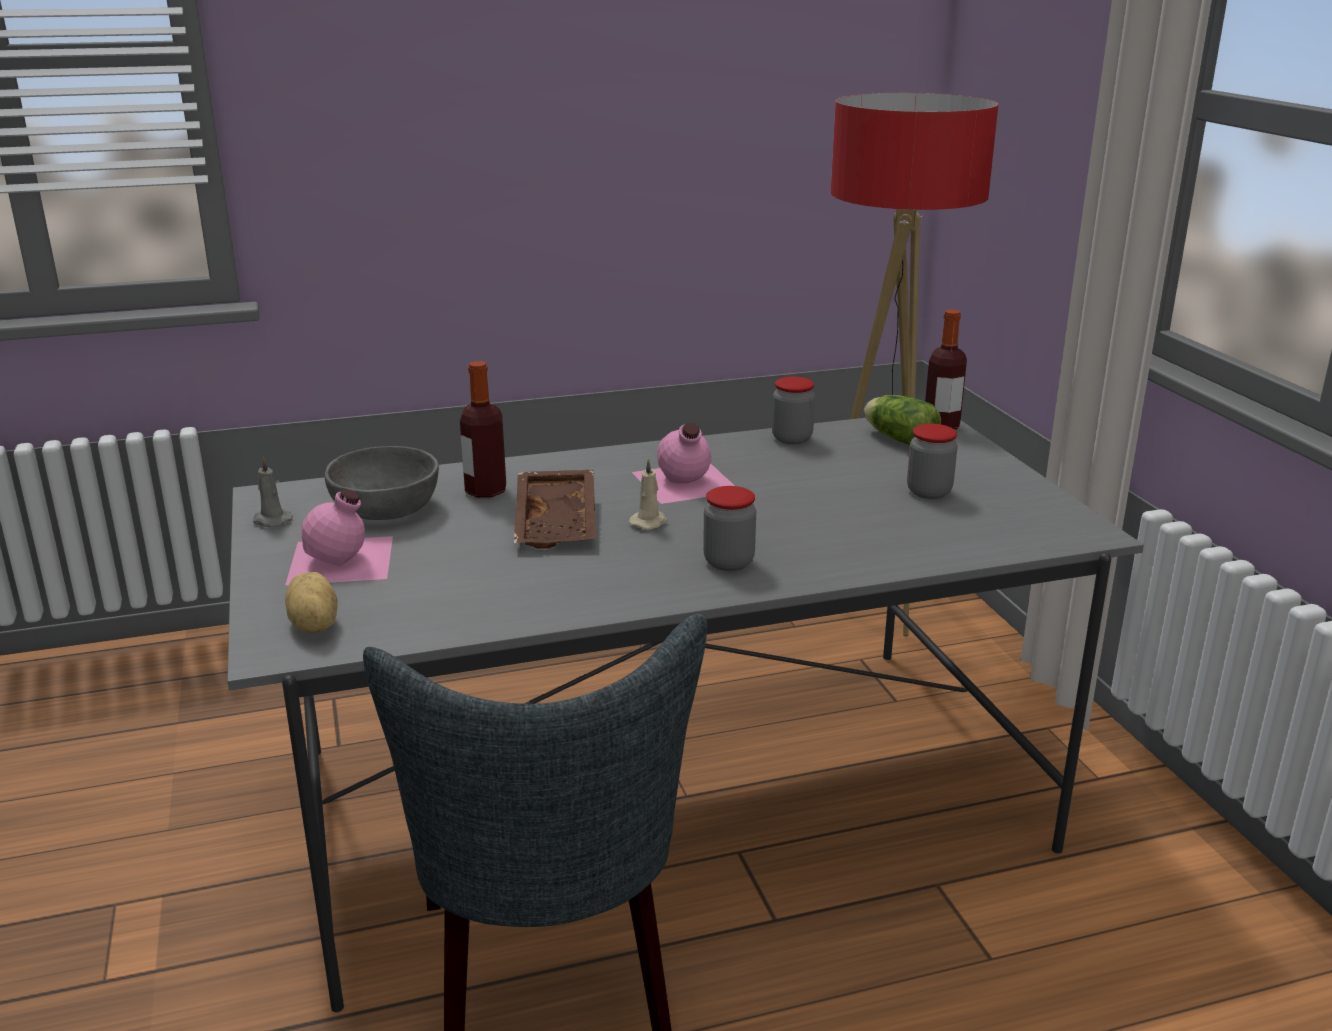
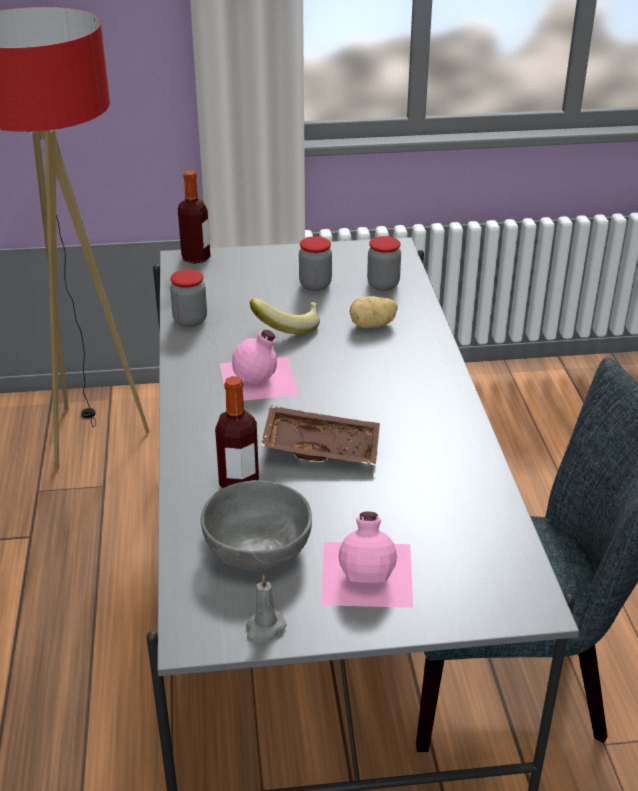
camera: 80 degrees left, 10 degrees up
potato [285,572,338,633] -> potato moved to [349,296,398,328]
beige candle [629,458,668,530] -> none
jar [703,486,756,571] -> jar moved to [367,236,401,291]
lettuce [864,395,941,445] -> none
none -> banana [250,298,320,335]

